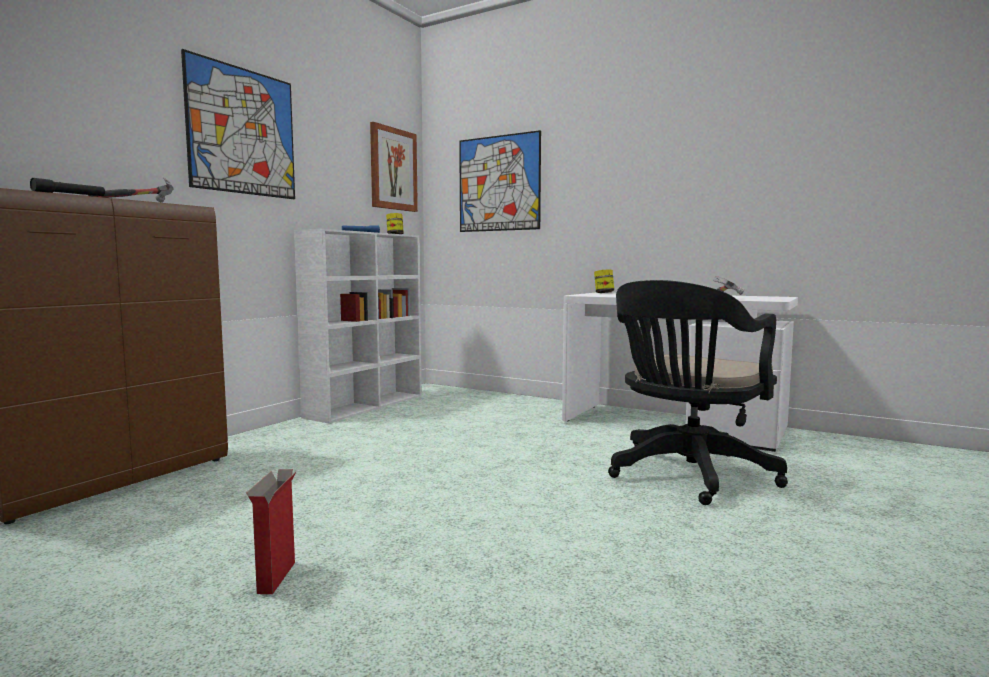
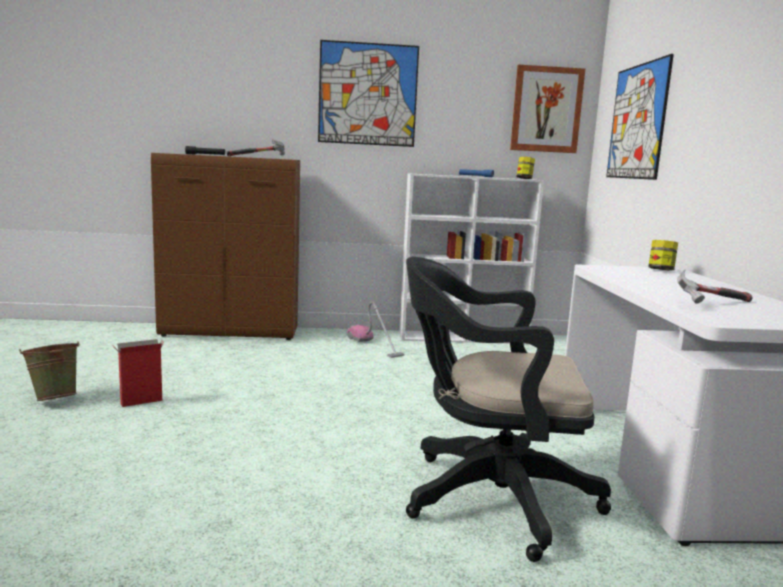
camera: 55 degrees right, 5 degrees up
none -> green bucket [19,341,80,401]
none -> vacuum cleaner [347,301,404,358]

